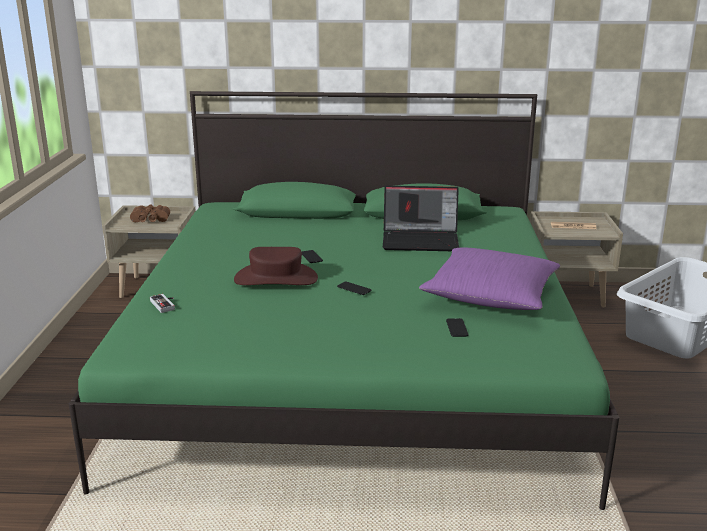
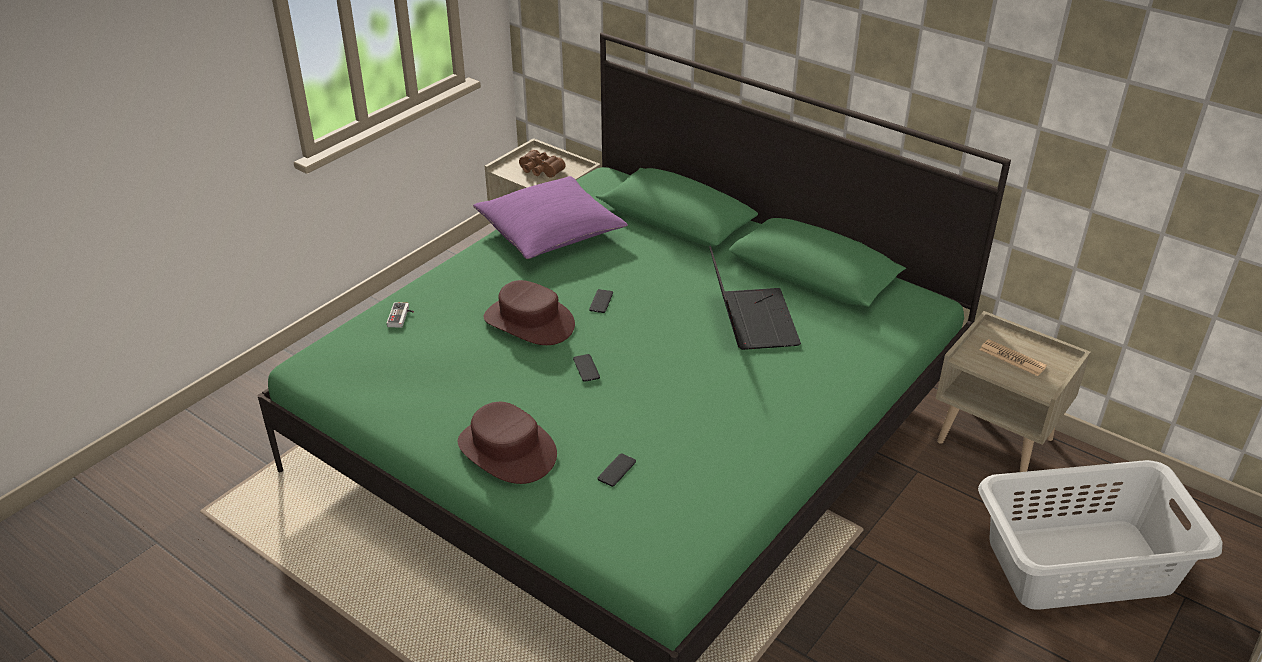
camera: 35 degrees right, 15 degrees up
laptop [383,186,459,251] -> laptop turned 135 degrees counterclockwise [709,245,801,350]
purple pillow [419,247,561,310] -> purple pillow moved to [473,176,628,259]
none -> brown hat [458,402,557,484]

